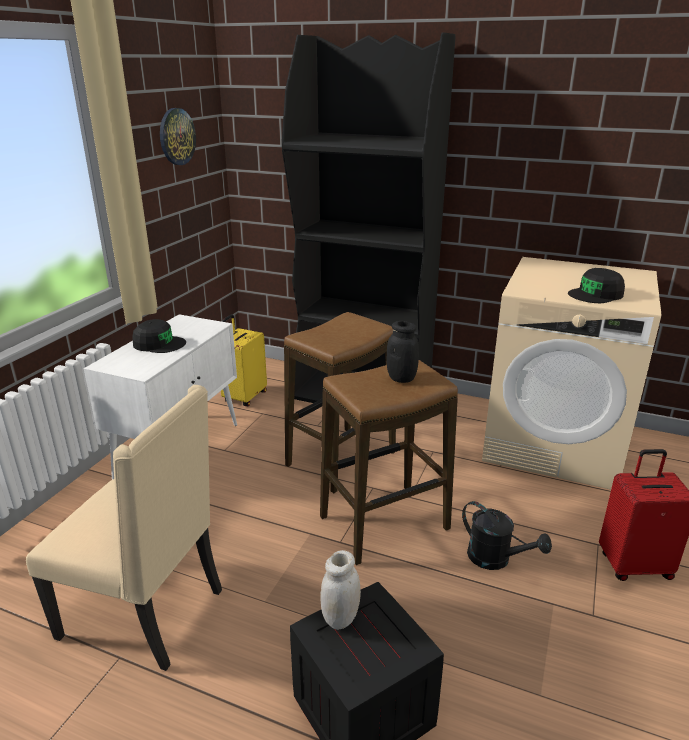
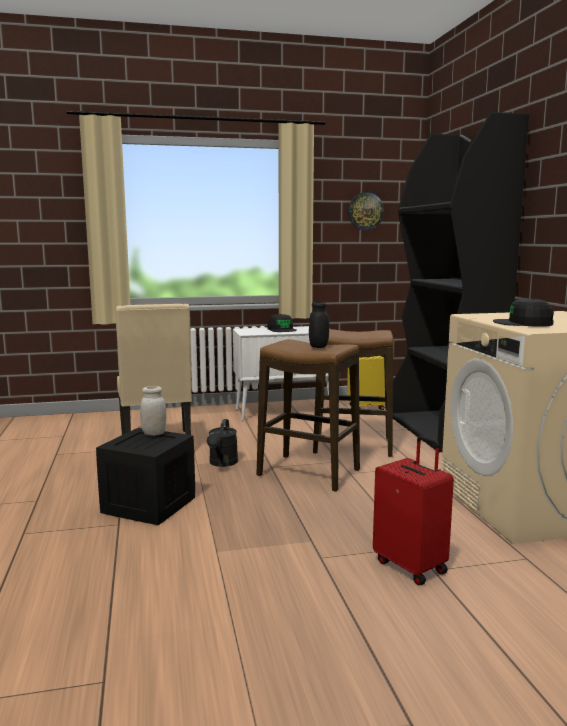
camera: 55 degrees right, 15 degrees down
black watering can [462,501,552,570] -> black watering can moved to [207,419,238,467]

